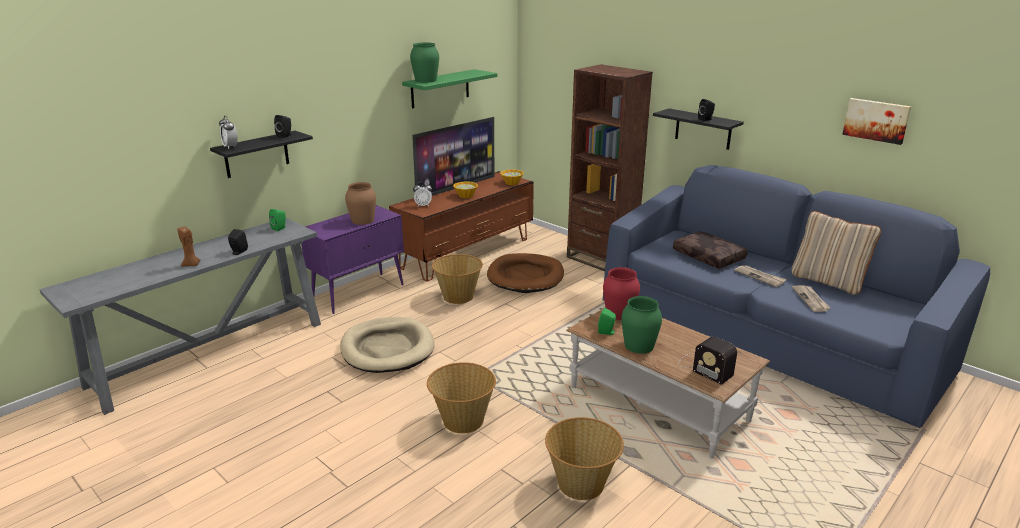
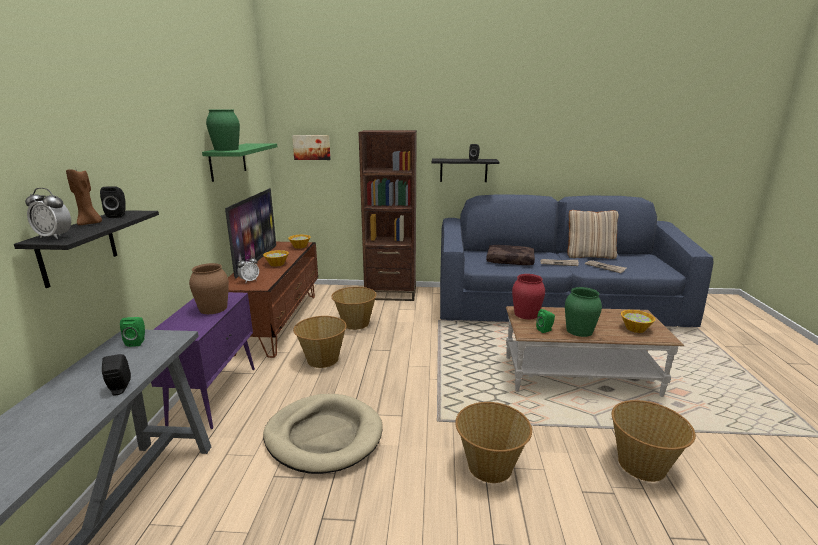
camera: 40 degrees left, 5 degrees down
brown candle [178,227,201,267] -> brown candle moved to [66,169,102,225]
brown dog bed [487,253,564,293] -> basket [331,287,376,330]
radio [678,336,737,385] -> bowl [621,310,655,333]
picture [842,98,911,145] -> picture moved to [292,135,331,160]

